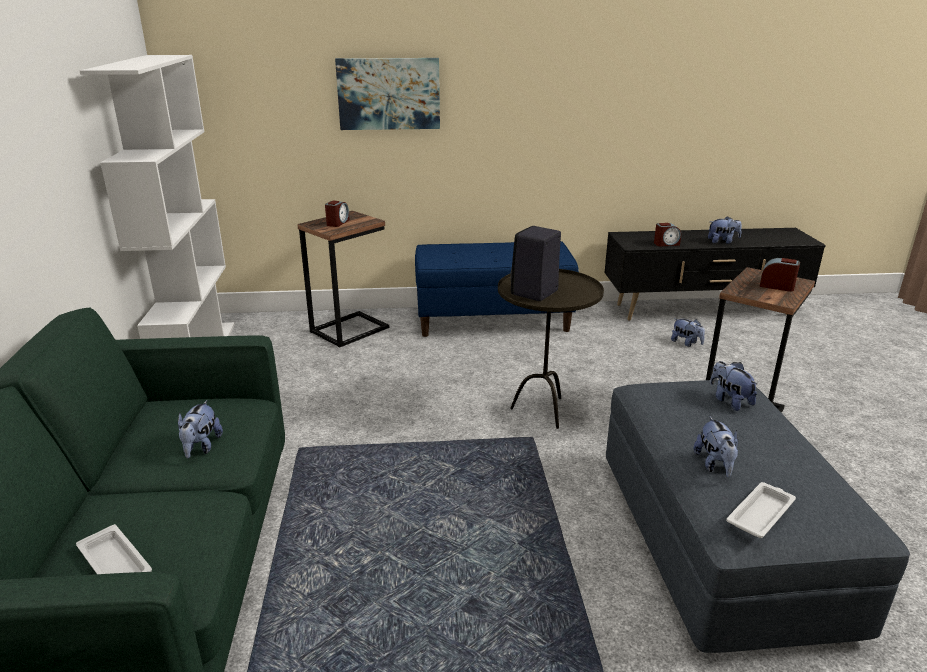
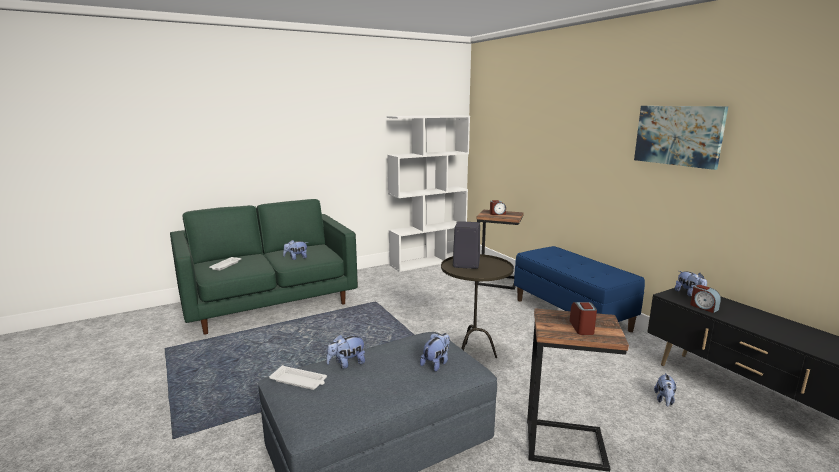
camera: 65 degrees right, 10 degrees down
picture [335,58,440,130] -> picture moved to [634,106,728,170]
plush toy [708,216,742,244] -> plush toy moved to [675,271,707,297]

